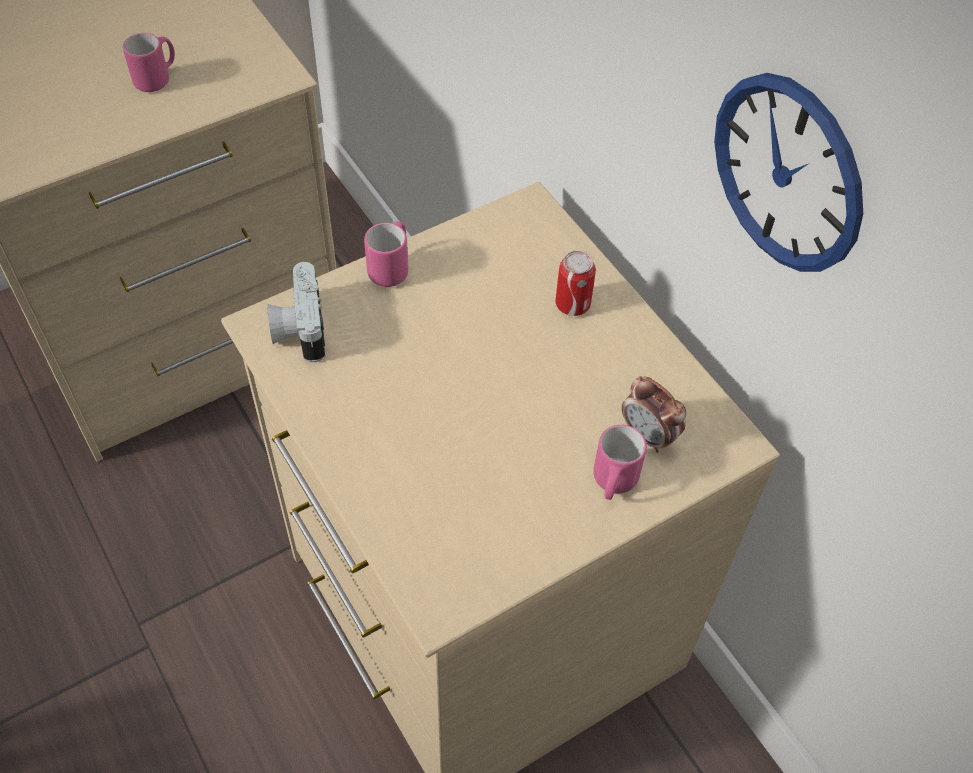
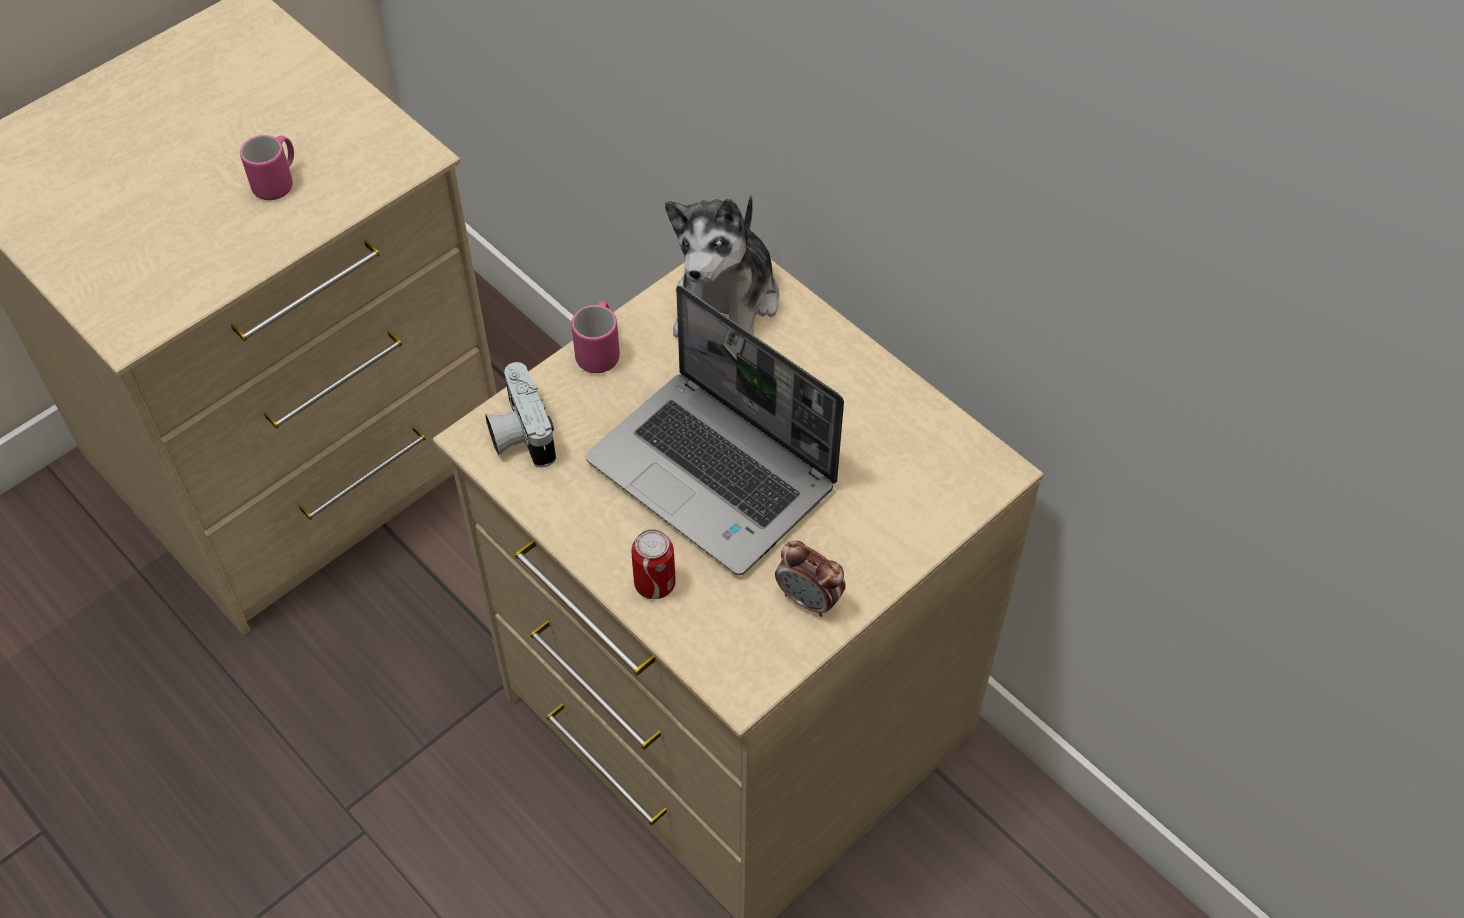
camera: 10 degrees left, 0 degrees up
can [556,251,596,316] -> can moved to [631,529,676,599]
pink mug [593,425,647,500] -> none
alarm clock [622,376,686,453] -> alarm clock moved to [775,541,846,617]
wall clock [714,73,863,272] -> none
none -> laptop [585,285,844,575]
none -> plush toy [665,195,780,338]

